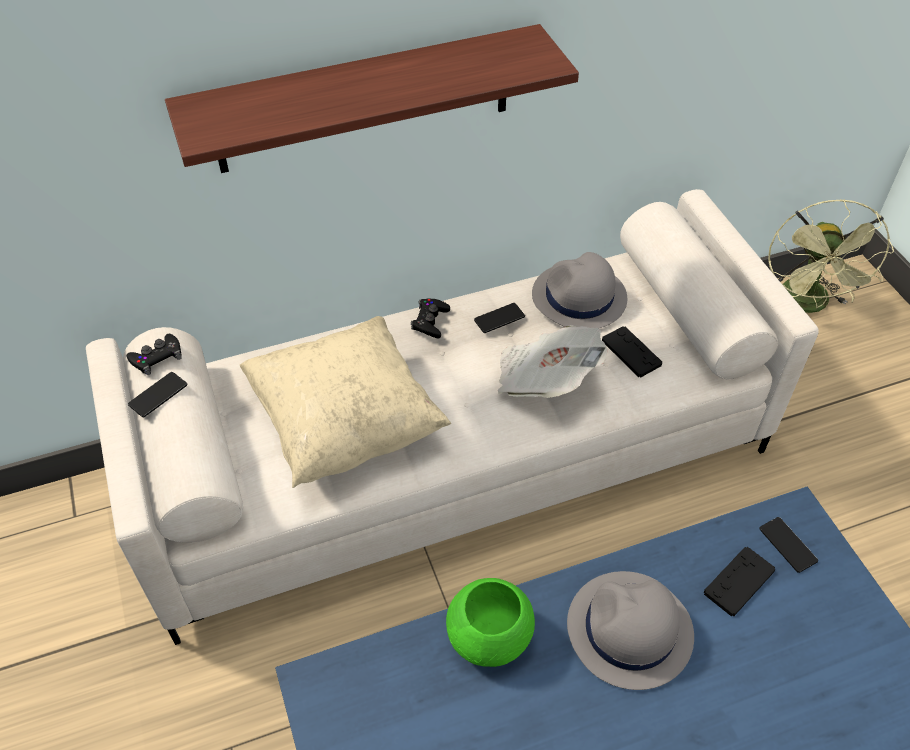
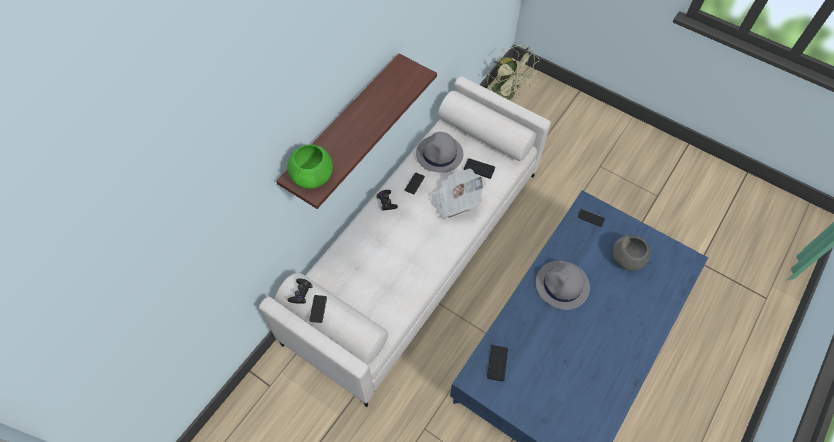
camera: 35 degrees left, 10 degrees up
beige pillow [240,316,451,488] -> none
green bowl [446,578,535,667] -> green bowl moved to [287,144,333,189]
black game controller [704,547,776,616] -> black game controller moved to [487,345,508,381]
none -> grey bowl [613,235,650,271]

